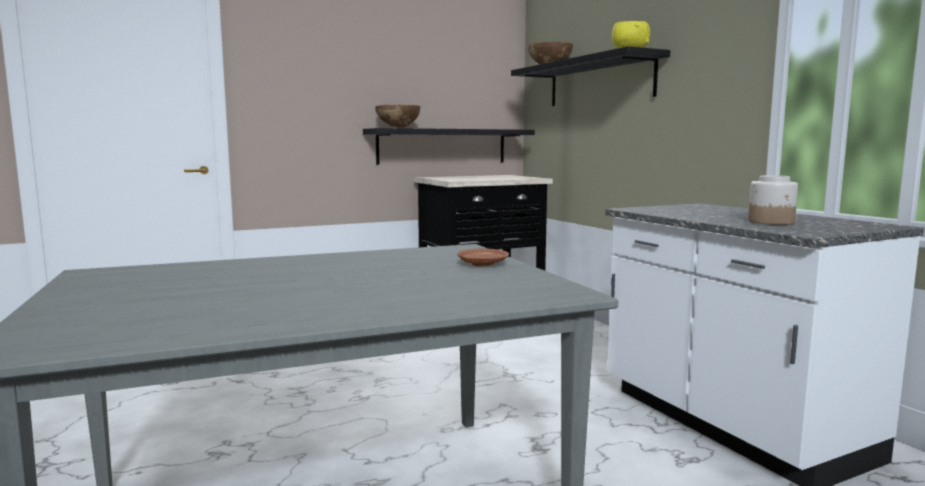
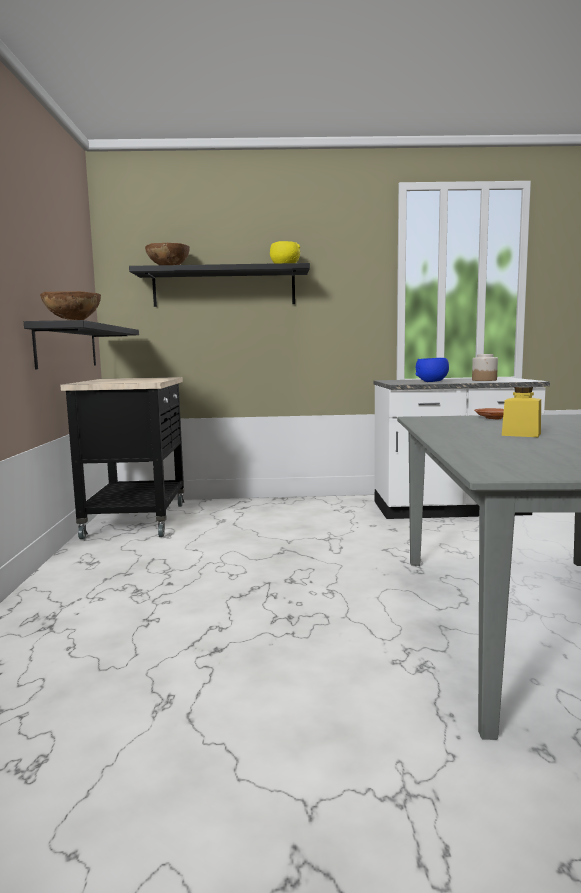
camera: 65 degrees left, 0 degrees up
none -> blue bowl [415,358,449,382]
none -> yellow jar [502,386,541,437]

